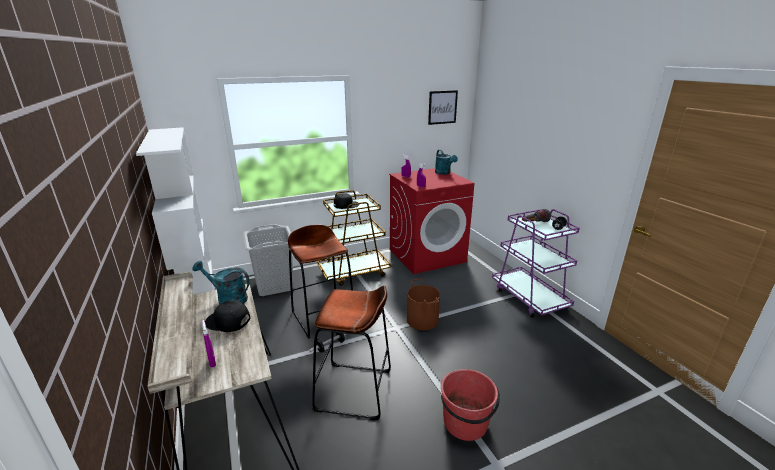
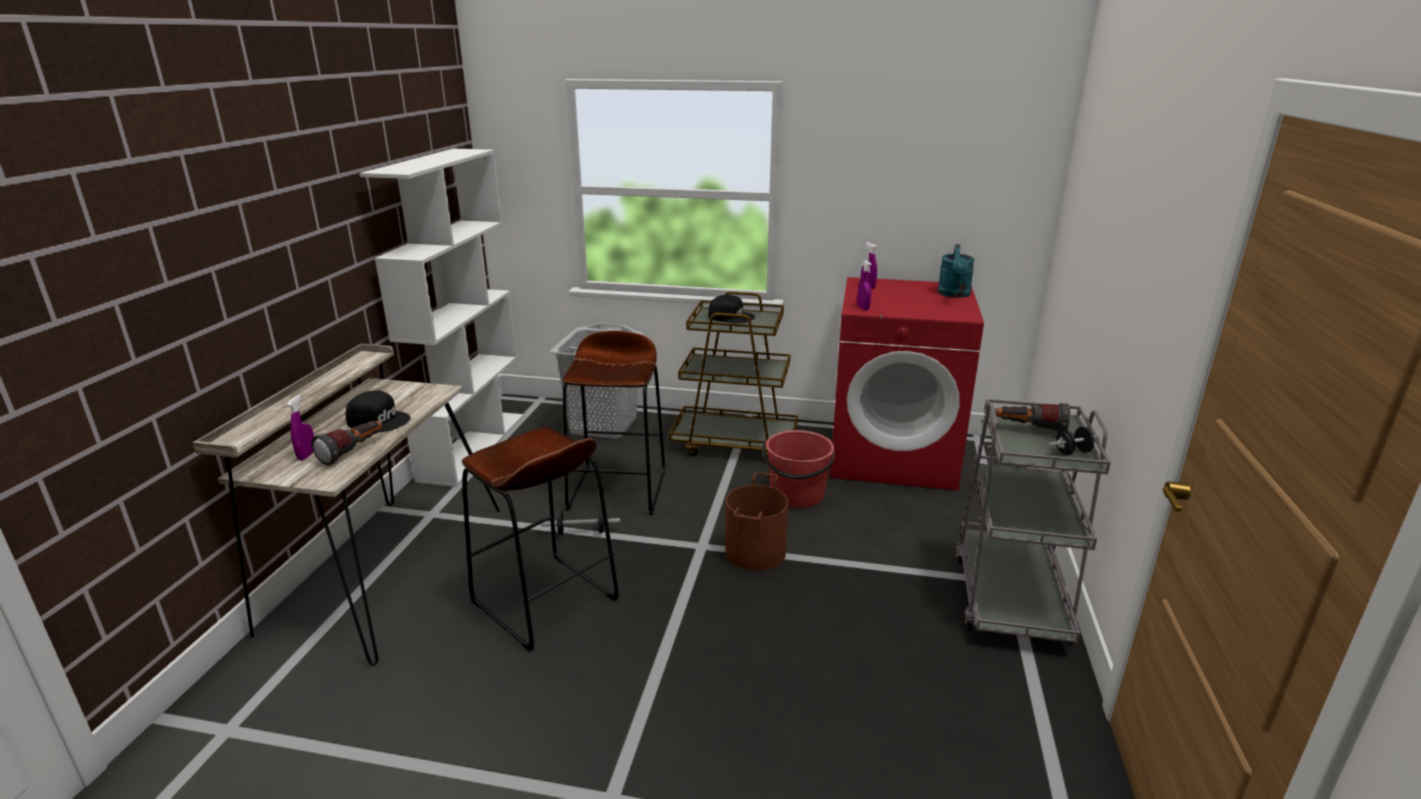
camera: 35 degrees right, 0 degrees up
turquoise watering can [192,261,250,305] -> none
black cap [205,300,250,332] -> black cap turned 150 degrees clockwise [346,390,411,433]
picture [428,90,458,125] -> none
red bucket [441,369,500,441] -> red bucket moved to [762,430,836,508]
purple cart [492,209,580,318] -> grey cart [956,399,1111,644]
none -> flashlight [311,421,383,466]

